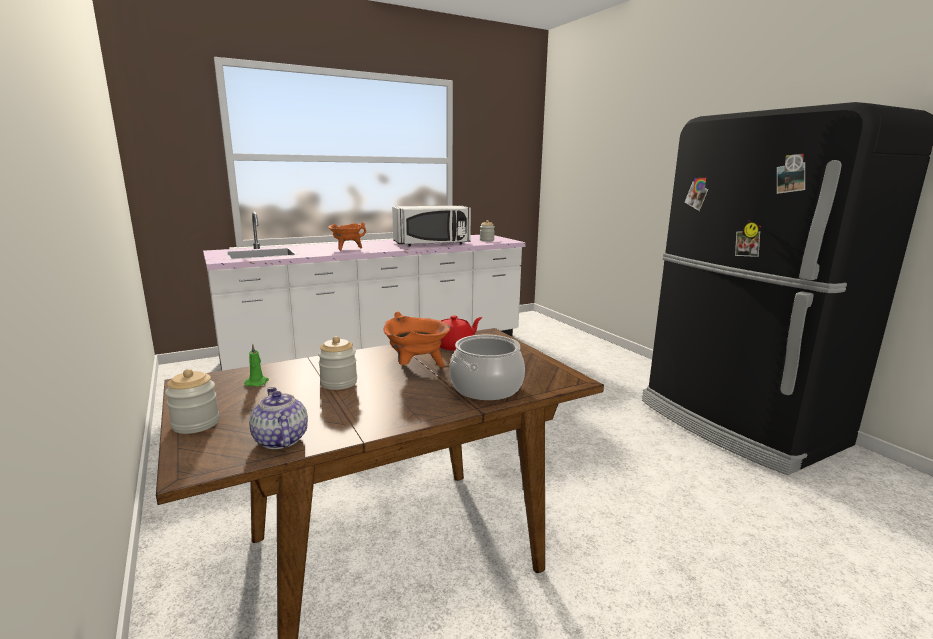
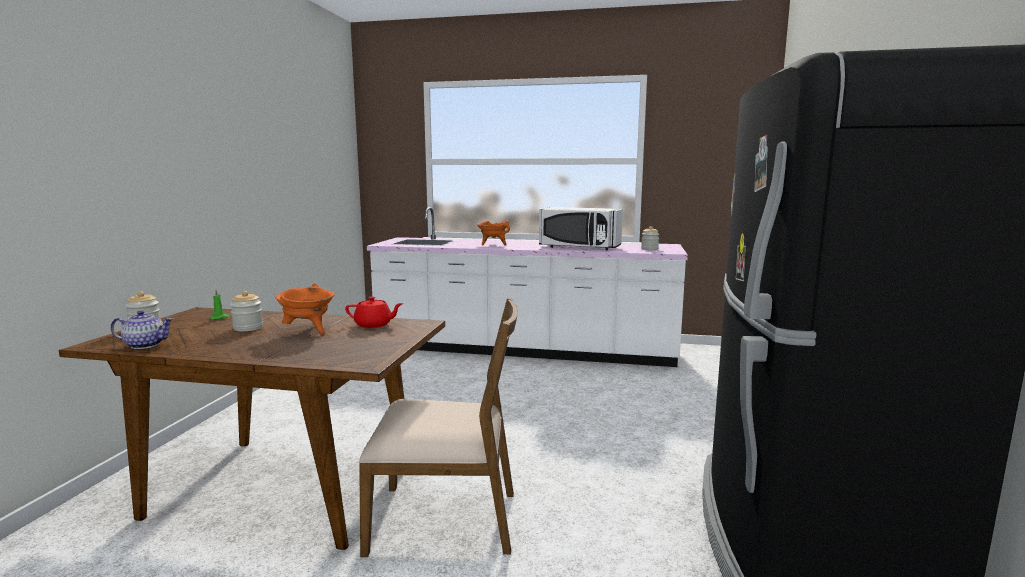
camera: 40 degrees right, 5 degrees down
teapot [249,387,308,449] -> teapot turned 75 degrees clockwise [111,310,173,349]
cooking pot [449,335,525,400] -> none
none -> brown chair [359,298,518,557]

